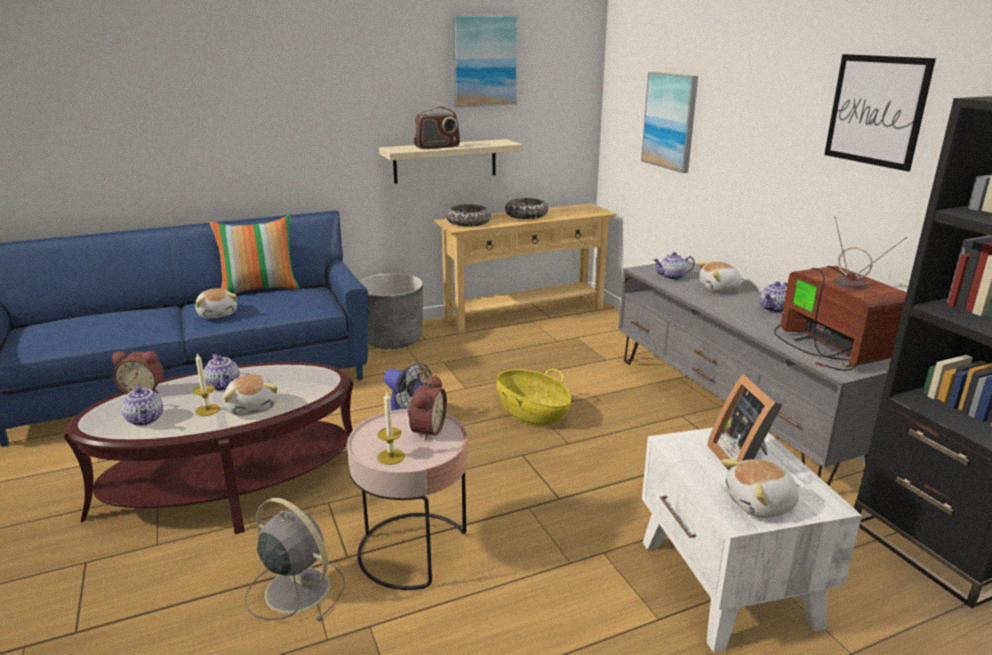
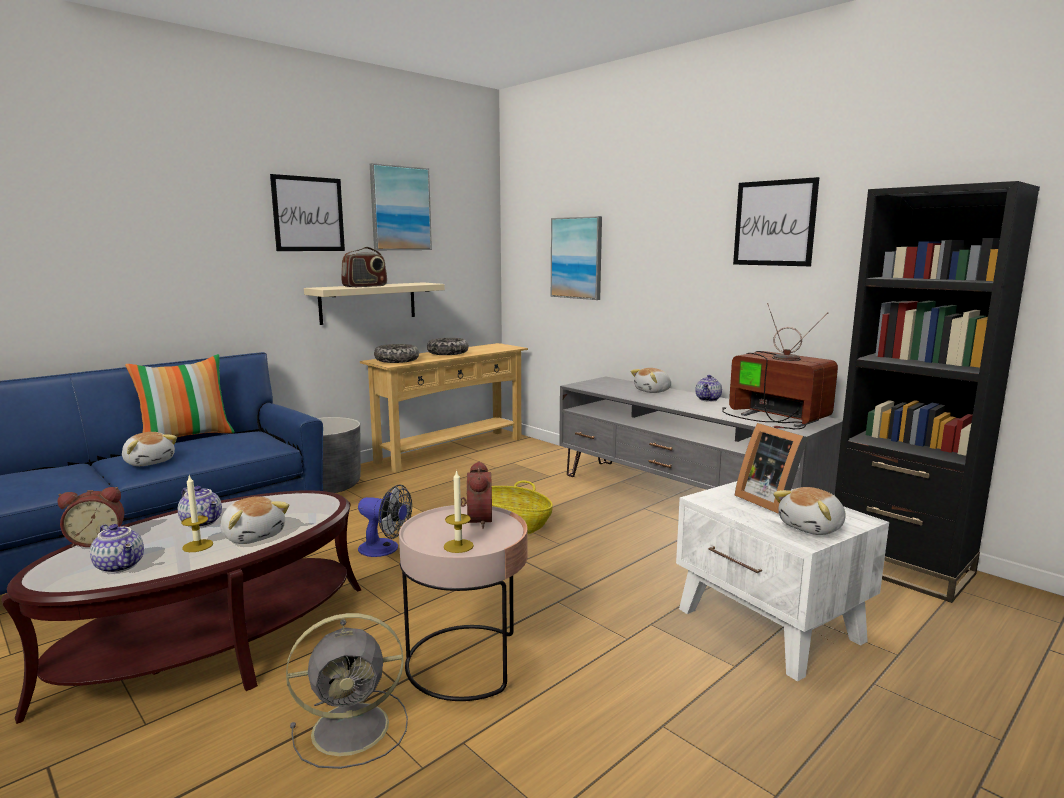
camera: 20 degrees left, 10 degrees down
grey fan [245,498,345,622] -> grey fan turned 150 degrees clockwise [286,613,408,769]
teapot [653,252,695,280] -> none
none -> picture [270,174,345,251]

